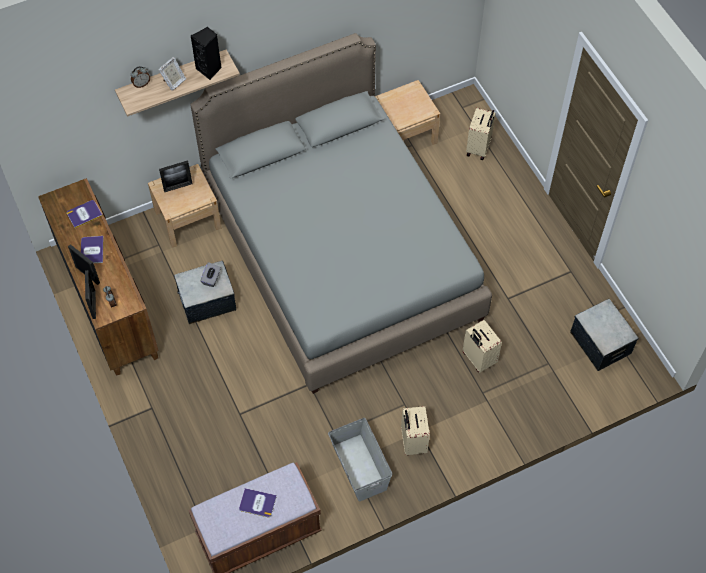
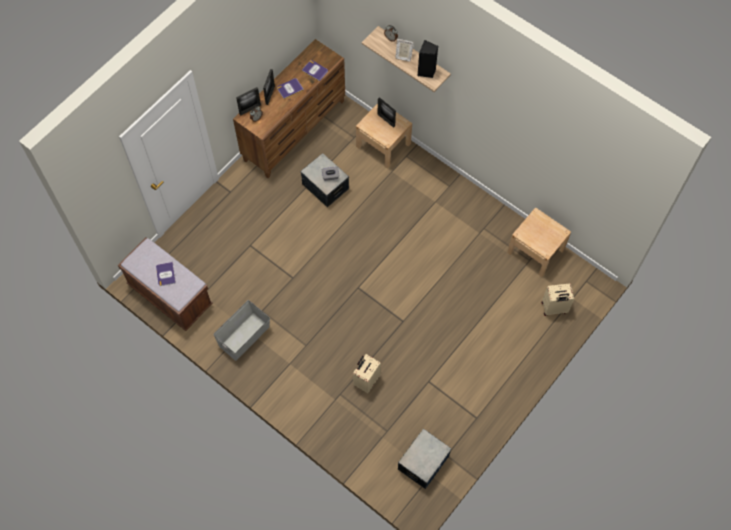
camera: 65 degrees right, 5 degrees up
grey bed [190,33,492,394] -> none
beige suitcase [401,406,430,455] -> none

